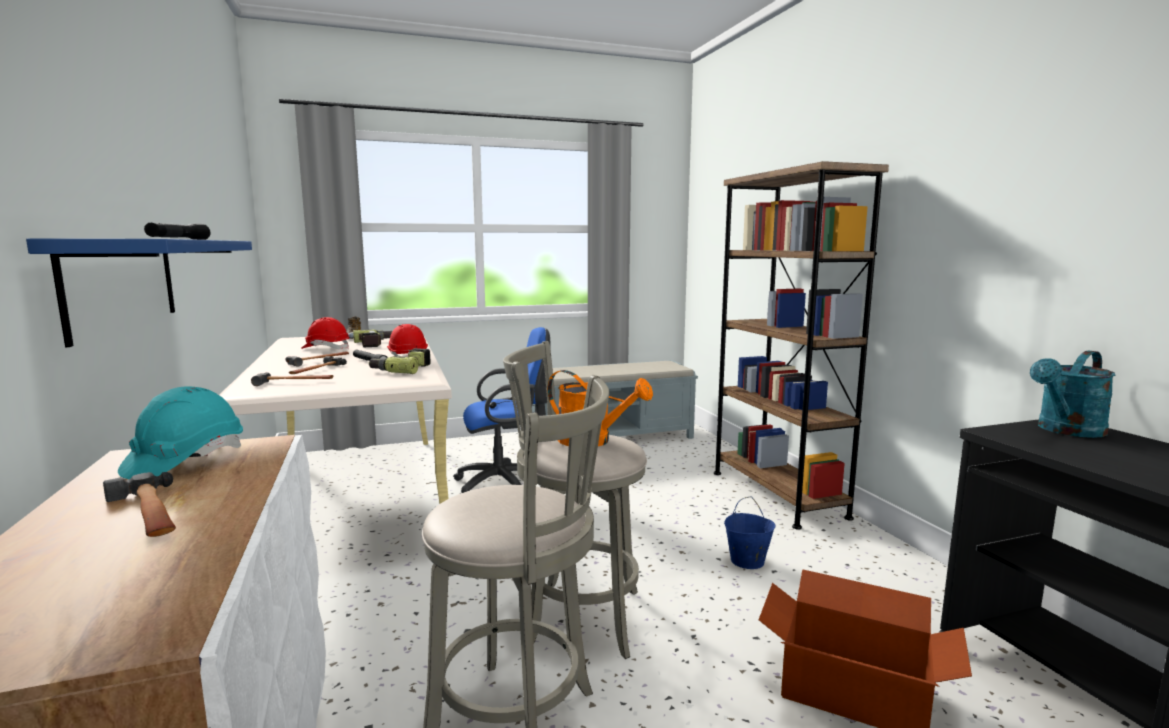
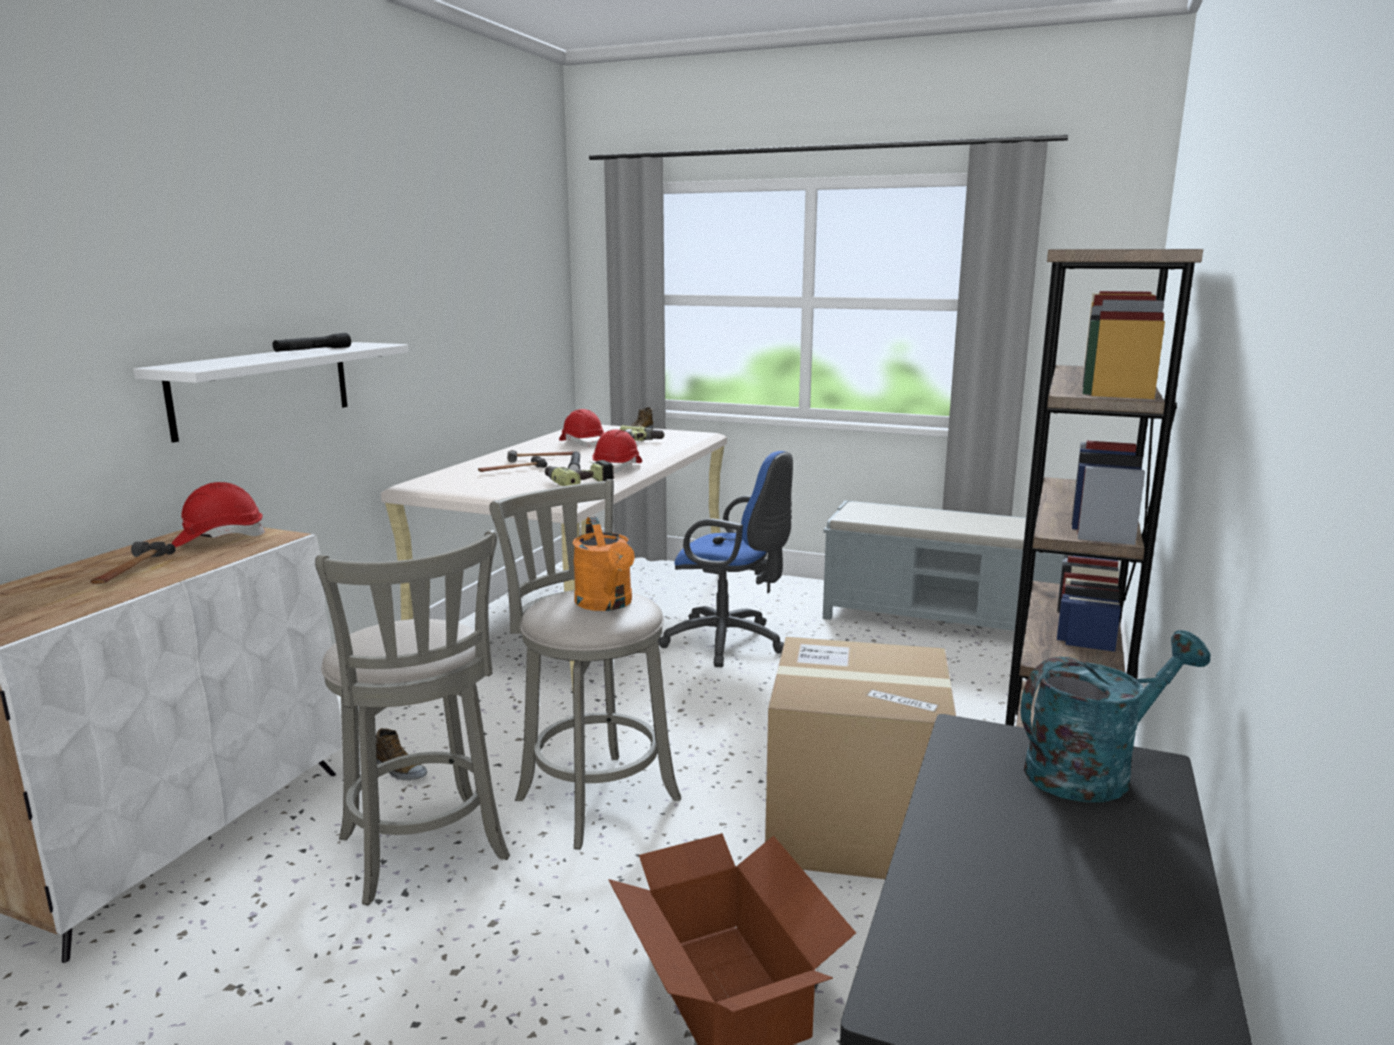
camera: 40 degrees right, 5 degrees up
blue shelf [26,238,252,347] -> white shelf [133,342,409,443]
turquoise hard hat [118,386,243,479] -> red hard hat [172,482,265,547]
hammer [251,372,333,386] -> none
blue bucket [724,496,775,569] -> cardboard box [765,637,956,879]
turquoise watering can [1030,350,1115,438] -> turquoise watering can turned 150 degrees clockwise [1020,630,1210,802]
none -> shoe [376,728,427,780]

